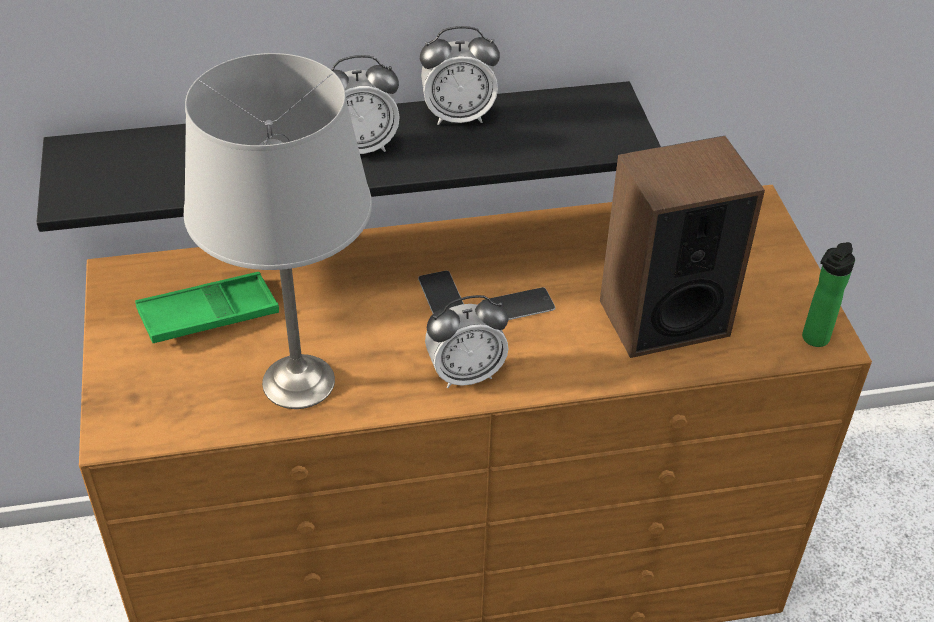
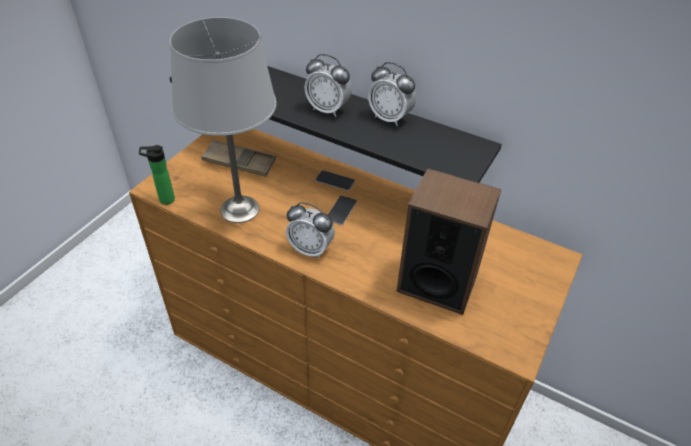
camera: 40 degrees right, 0 degrees up
green tray [135,272,279,343] -> brown tray [201,139,276,177]
phone [481,287,555,320] -> phone moved to [315,170,355,191]
bottle [802,242,855,347] -> bottle moved to [139,145,175,205]

